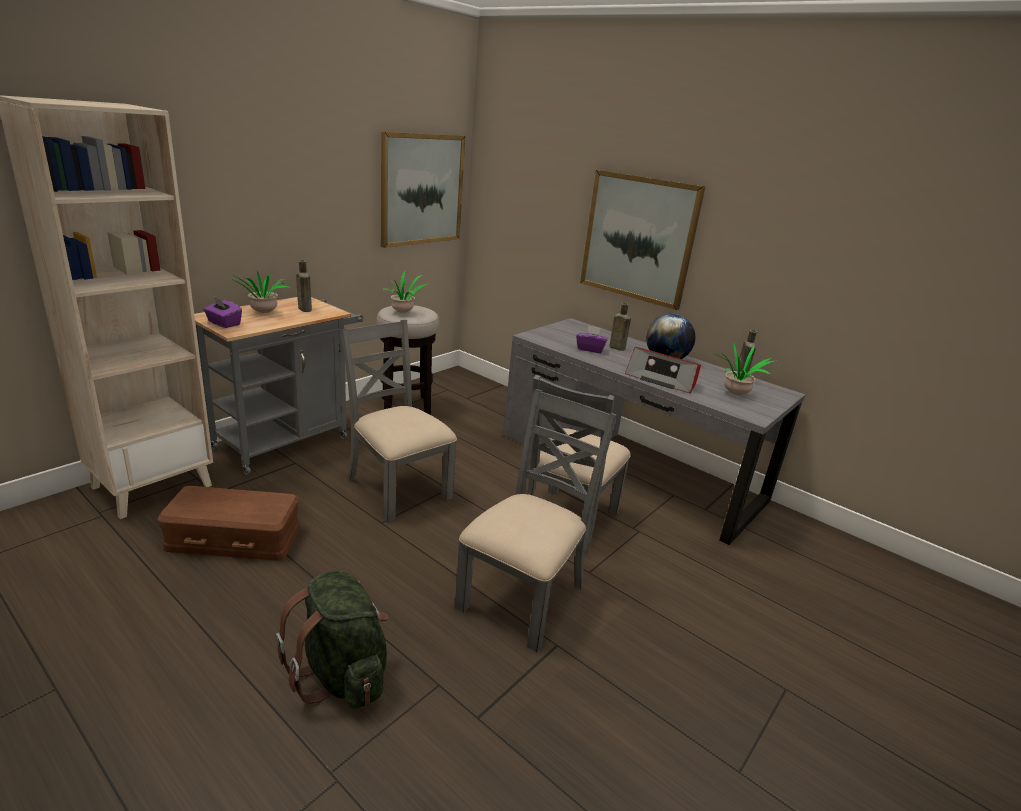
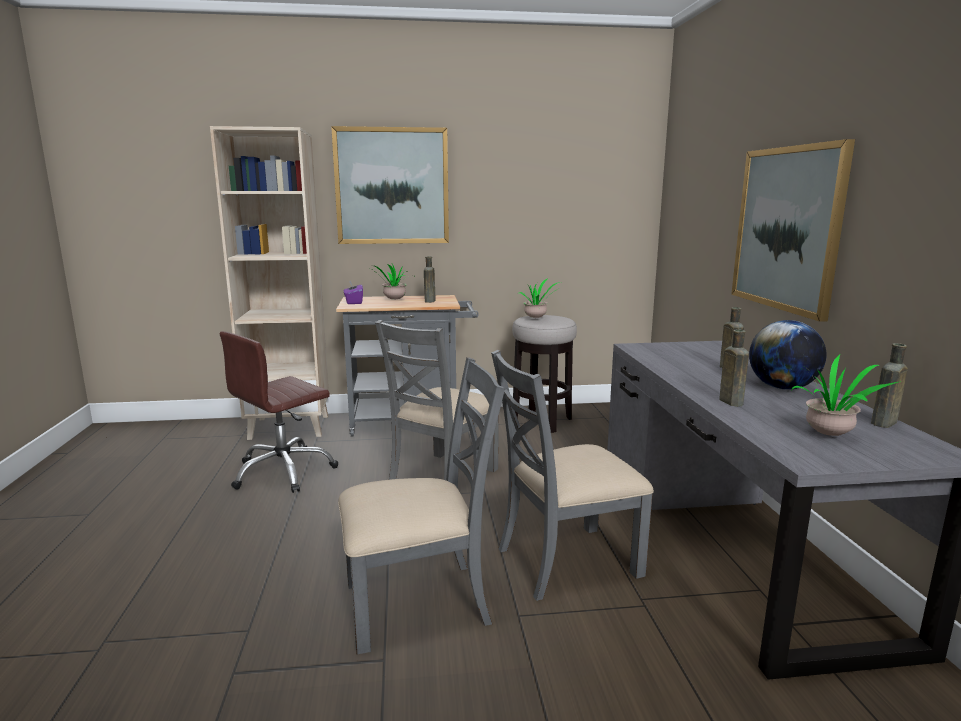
camera: 45 degrees right, 10 degrees down
brown storage box [158,486,300,561] -> brown office chair [220,331,338,493]
green backpack [276,571,388,709] -> none
grey chair [340,320,457,522] -> grey chair turned 150 degrees counterclockwise [375,320,499,480]
picture [381,131,465,248] -> picture moved to [331,126,449,244]
purple tissue box [576,325,608,353] -> none
radio [625,347,701,393] -> brown bottle [719,330,749,407]

